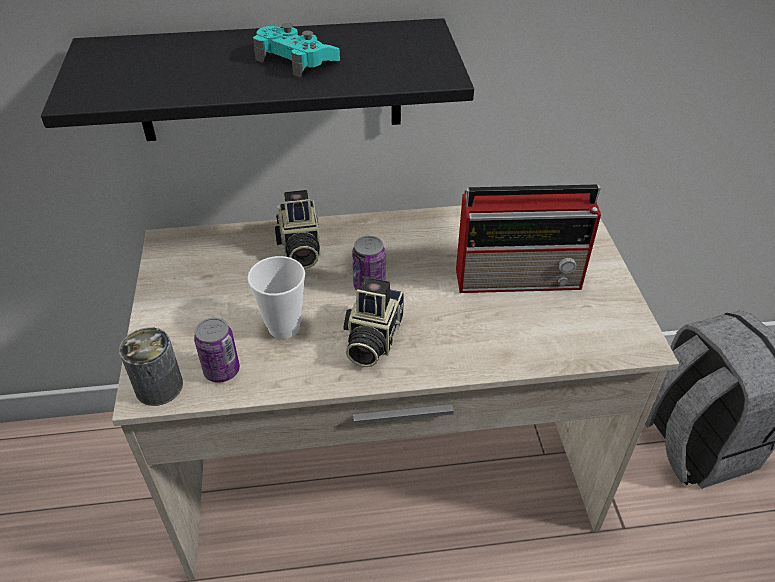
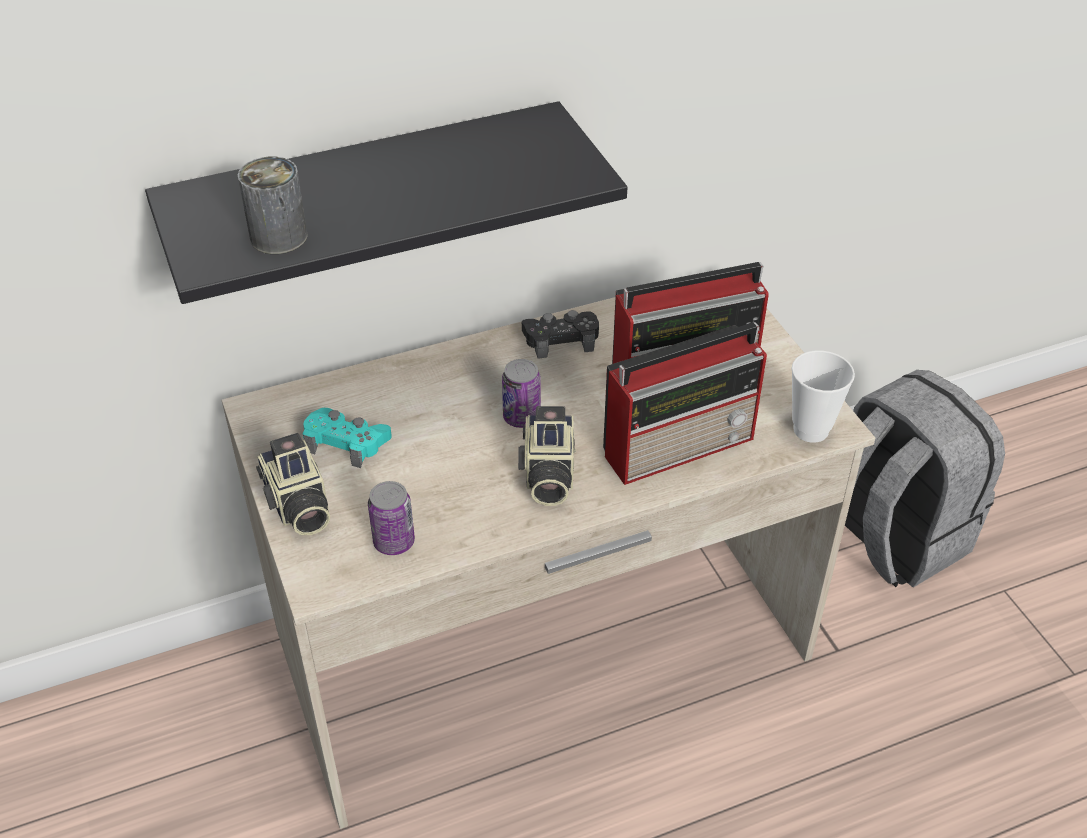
camera: 15 degrees left, 0 degrees up
can [119,328,183,406] -> can moved to [238,157,308,254]
cup [248,256,305,339] -> cup moved to [791,350,855,443]
turquoise game controller [253,23,340,78] -> turquoise game controller moved to [302,408,392,468]
camera [275,190,321,269] -> camera moved to [256,433,330,535]
none -> black game controller [522,310,599,359]
none -> radio [603,322,767,485]

